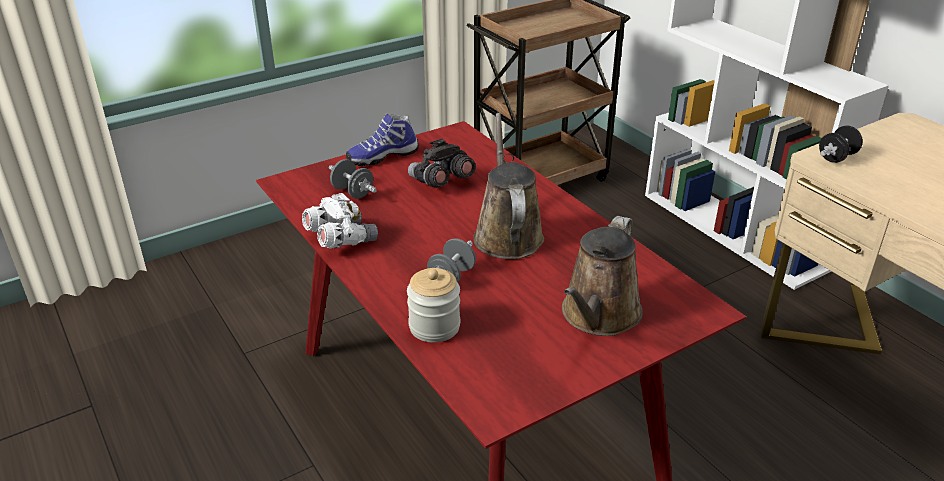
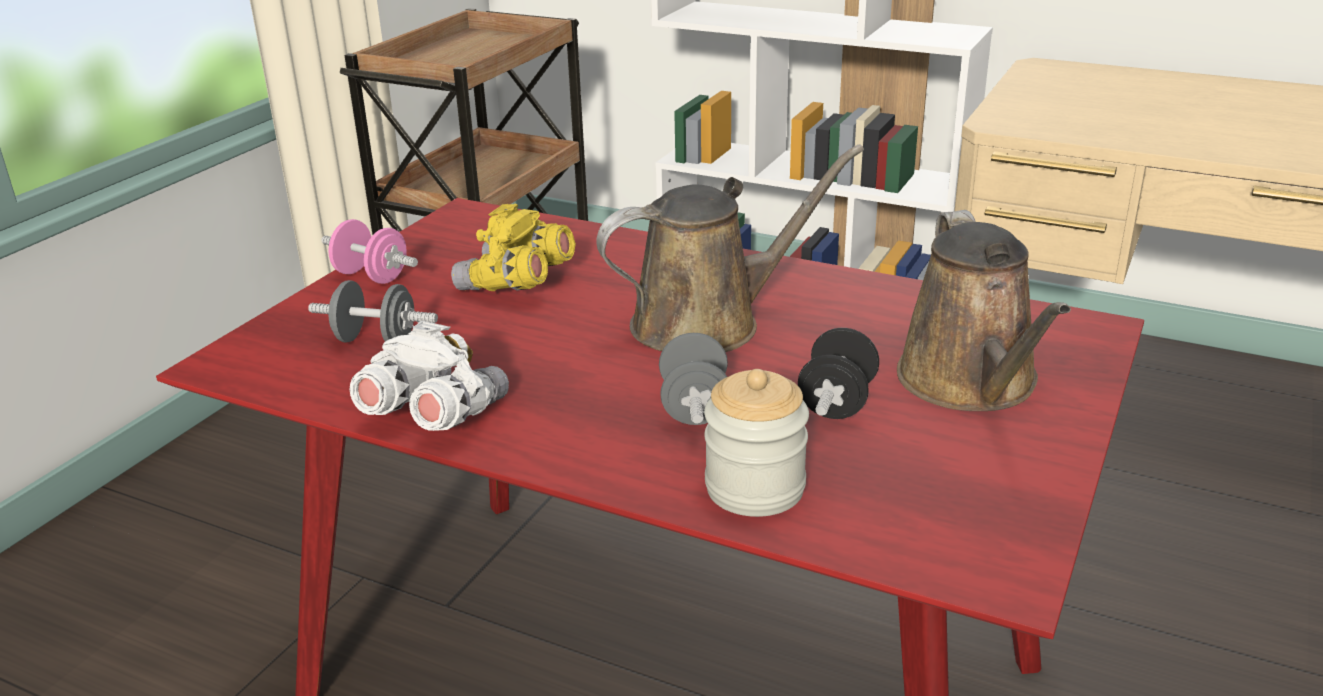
camera: 30 degrees left, 5 degrees down
shoe [346,114,419,166] -> pink dumbbell [321,219,418,284]
grey binoculars [408,139,476,188] -> yellow binoculars [451,203,576,291]
brown watering can [473,113,544,259] -> brown watering can turned 105 degrees clockwise [596,144,864,352]
black dumbbell [819,126,863,163] -> black dumbbell moved to [798,328,879,419]

